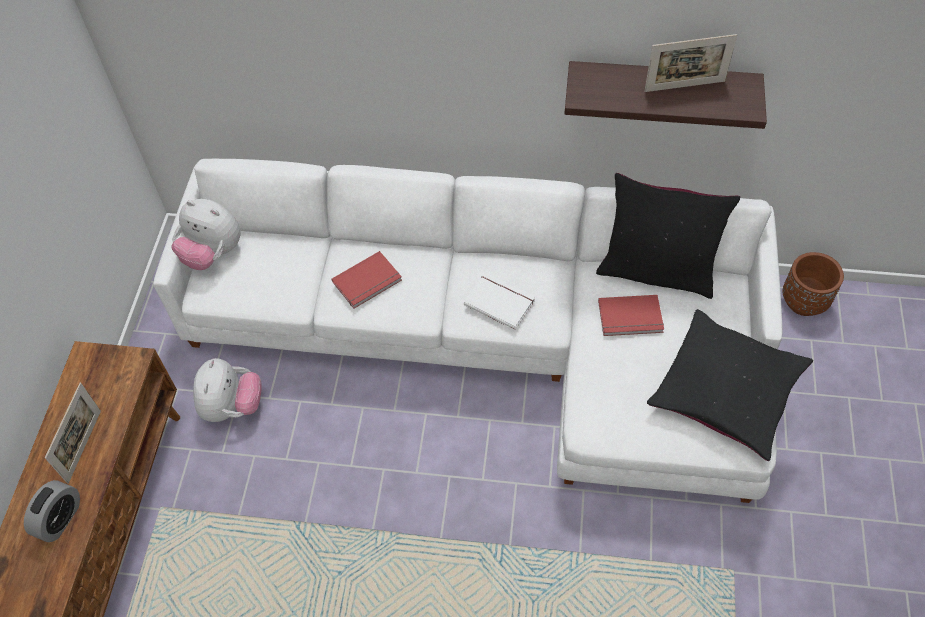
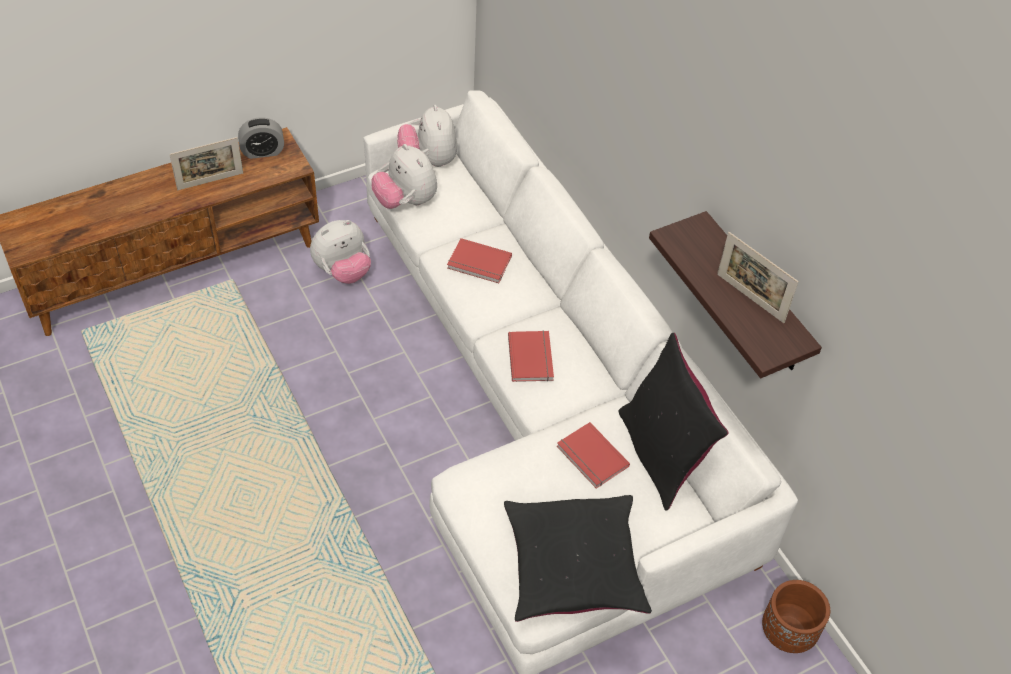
camera: 50 degrees right, 5 degrees down
alarm clock [24,480,80,542] -> alarm clock moved to [238,117,284,159]
white book [464,273,535,330] -> red book [508,331,554,382]
none -> plush toy [371,144,437,209]

